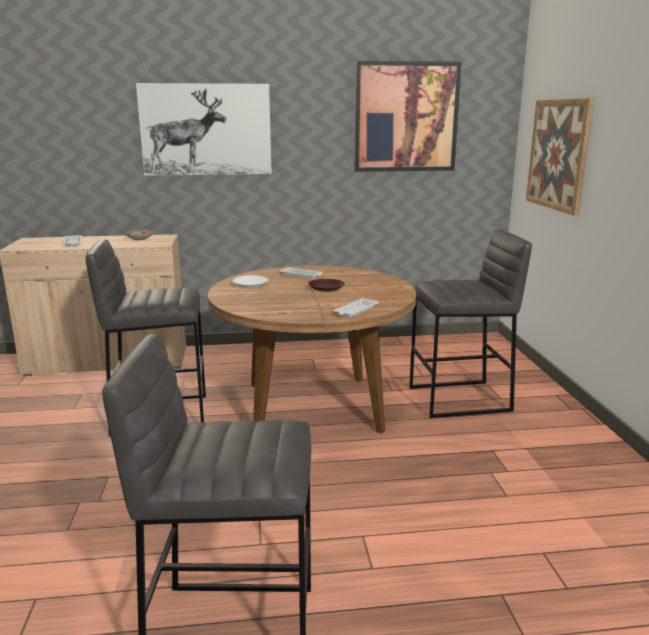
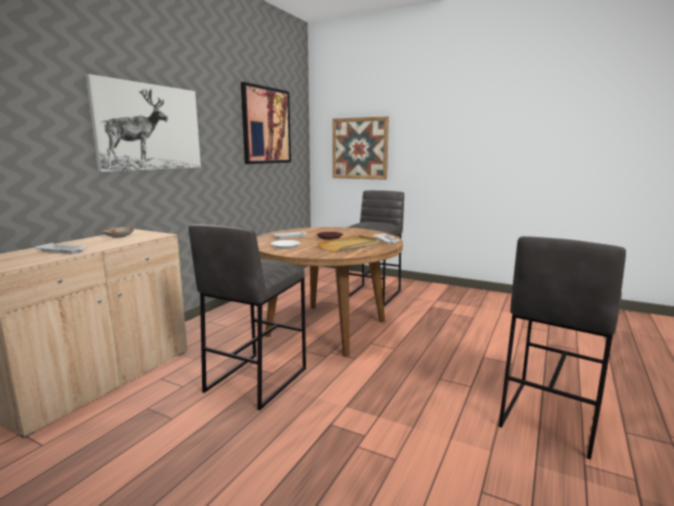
camera: 55 degrees left, 5 degrees down
none -> beige tray [316,235,380,252]

